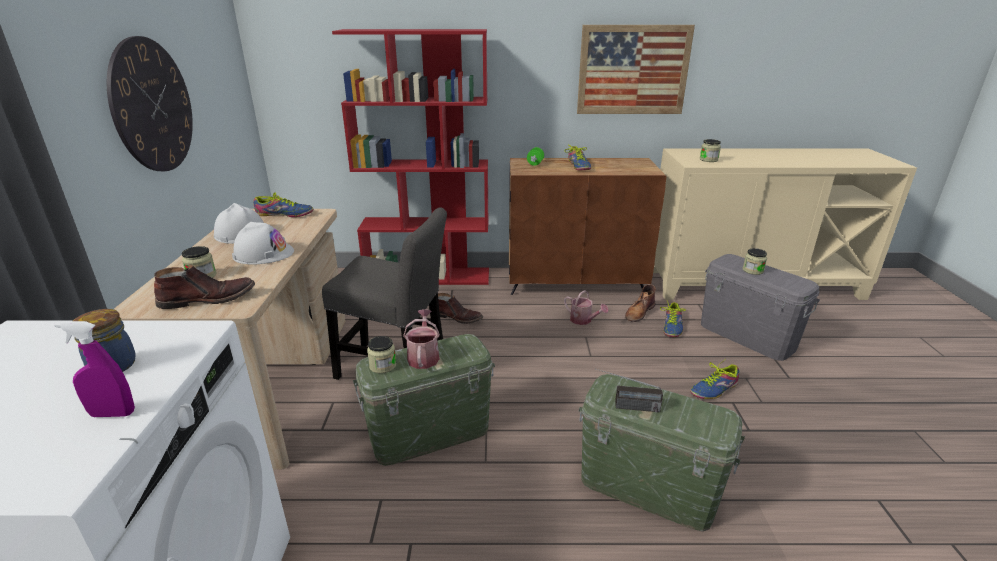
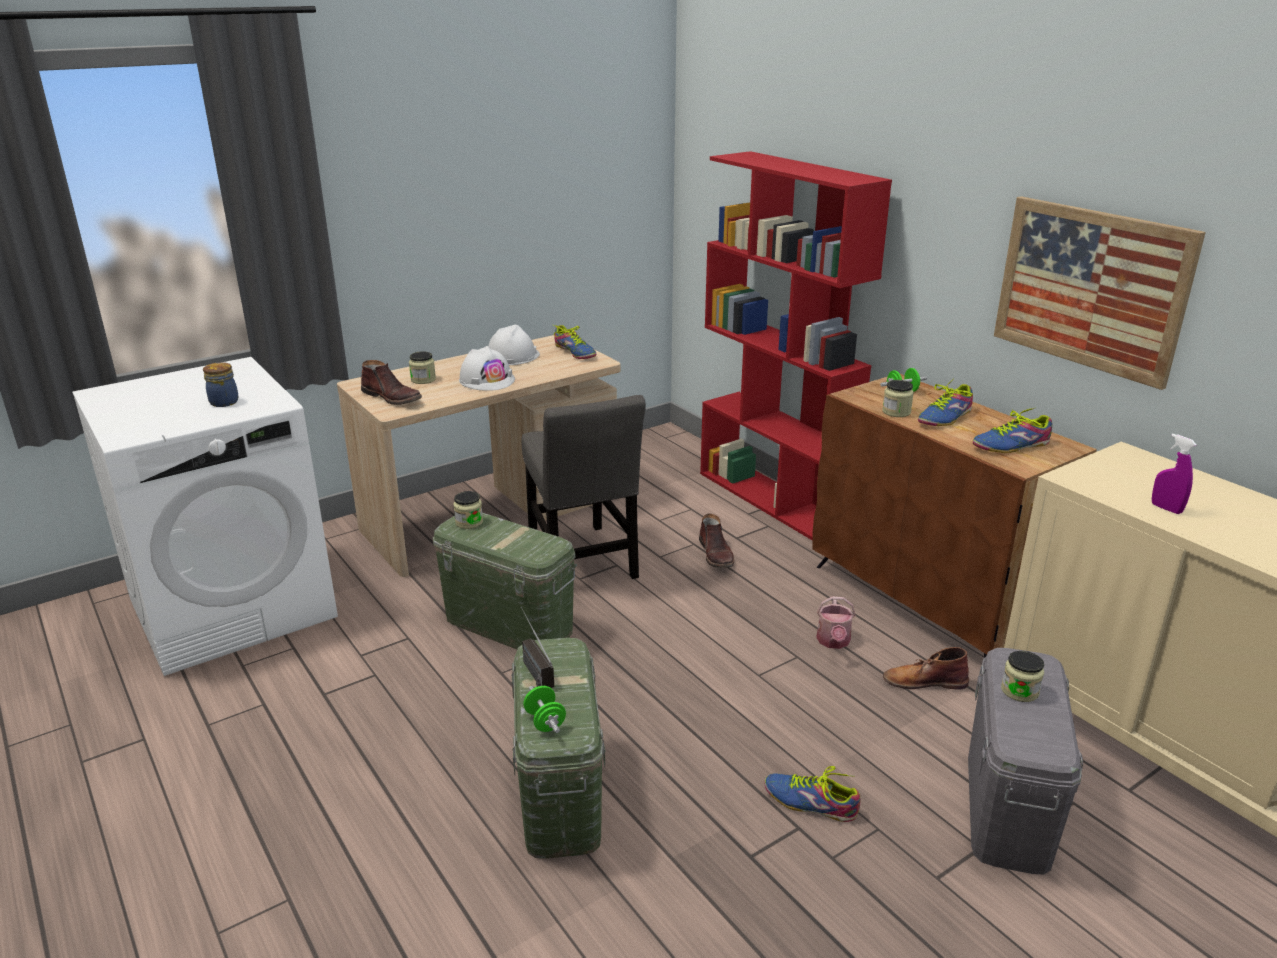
camera: 55 degrees right, 0 degrees up
purple spray bottle [54,321,135,417] -> purple spray bottle moved to [1152,434,1197,514]
wall clock [107,36,193,171] -> none
watering can [403,309,440,369] -> none
shoe [660,301,686,337] -> shoe moved to [973,407,1052,453]
jar [700,139,721,162] -> jar moved to [882,380,914,417]
none -> green dumbbell [524,686,566,733]

